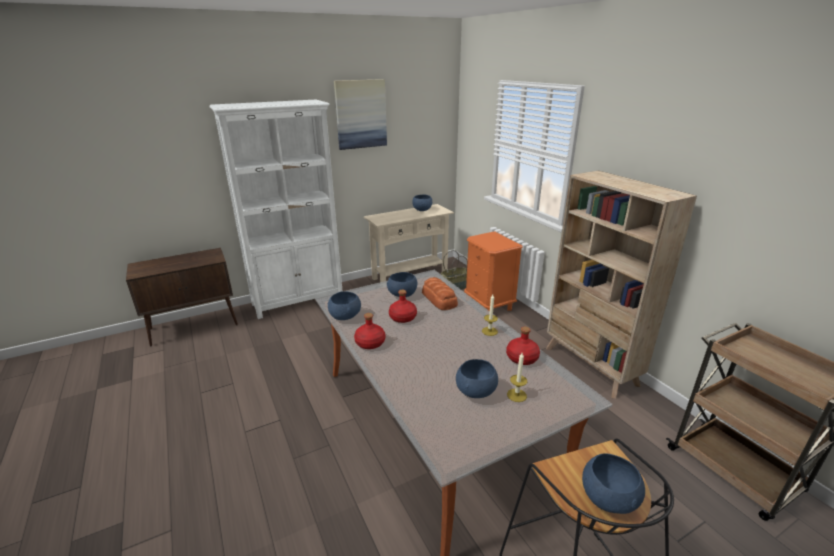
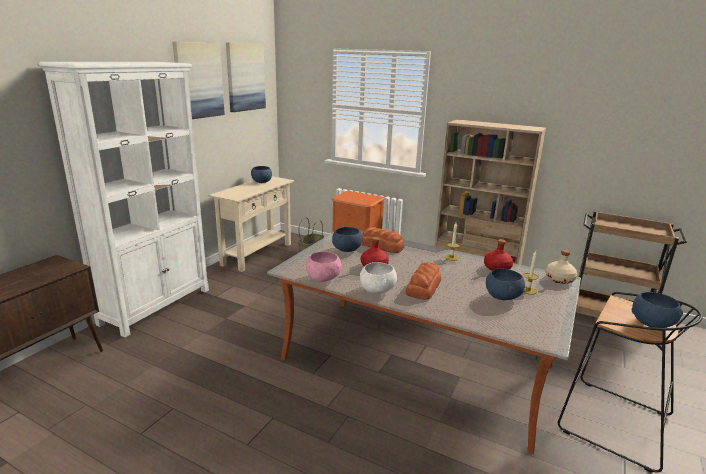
camera: 35 degrees left, 5 degrees down
blue bowl [328,291,361,320] -> pink bowl [306,252,342,282]
red bottle [354,313,385,349] -> white bowl [360,262,397,294]
none -> picture [226,43,266,112]
none -> bread [406,262,441,300]
none -> beige bottle [545,250,577,284]

